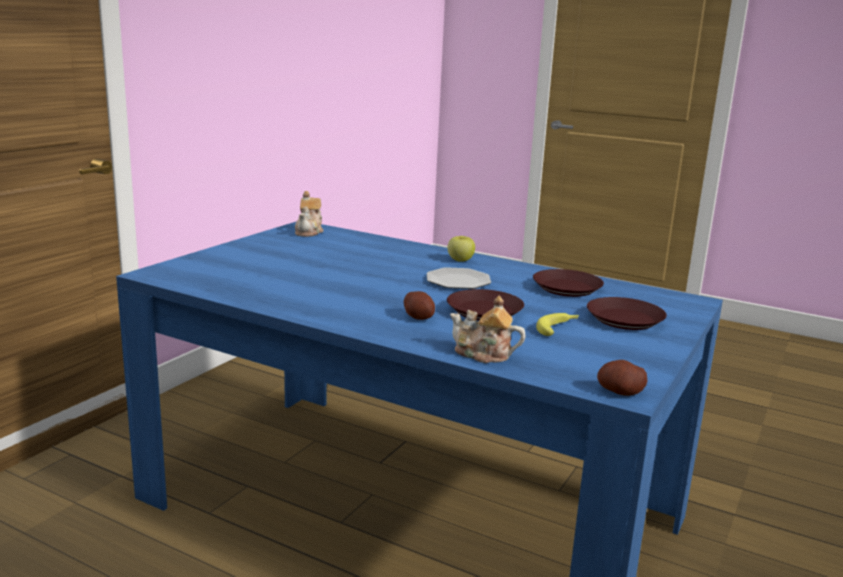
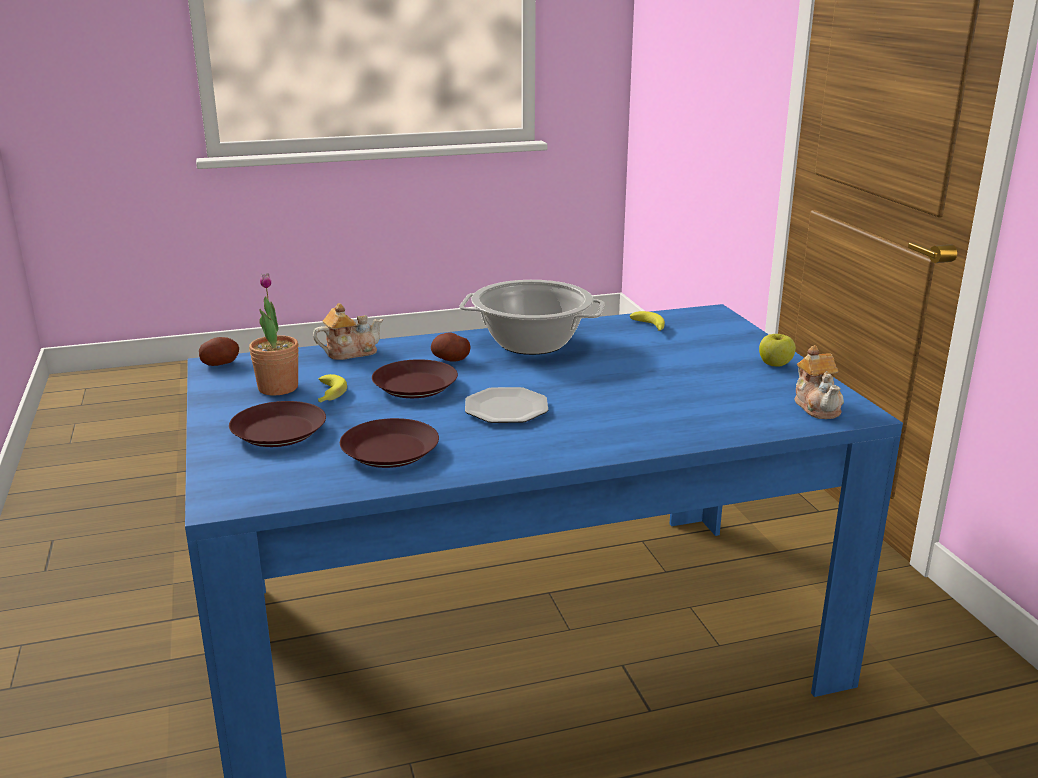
camera: 135 degrees right, 5 degrees up
teapot [295,191,324,237] -> teapot turned 150 degrees counterclockwise [794,345,844,419]
apple [448,236,475,262] -> apple moved to [759,334,796,367]
none -> potted plant [249,273,299,395]
none -> cooking pot [459,280,604,355]
none -> banana [630,311,665,331]

